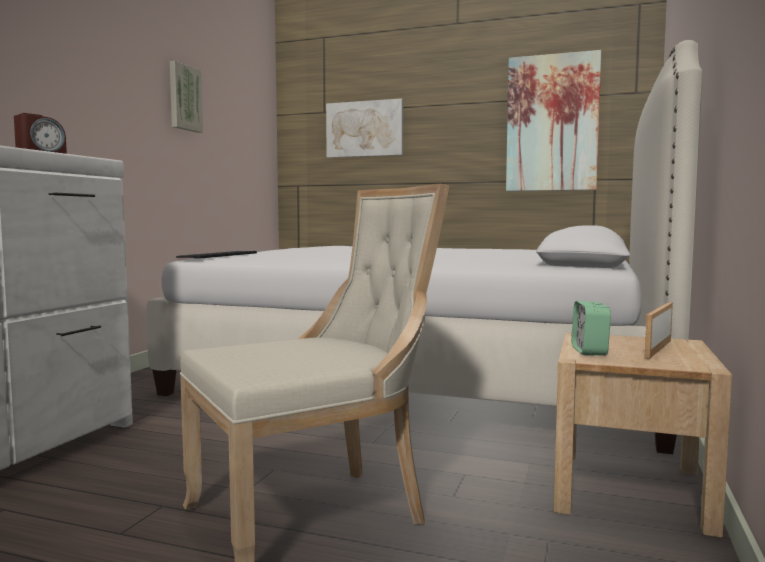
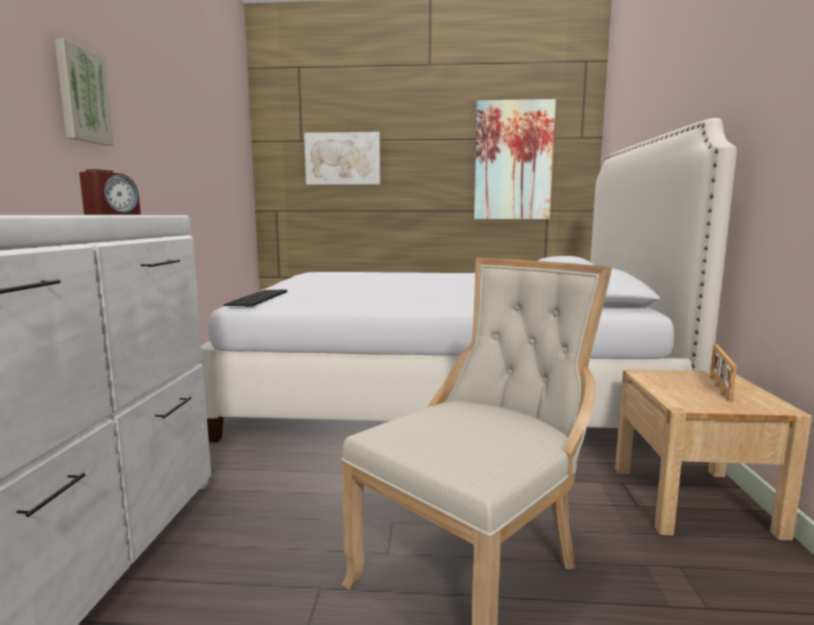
camera: 15 degrees left, 5 degrees up
picture [170,61,203,133] -> picture moved to [55,38,114,146]
alarm clock [571,301,611,356] -> none

